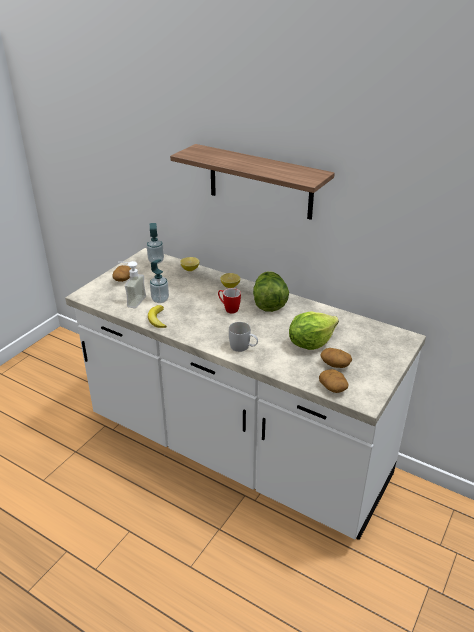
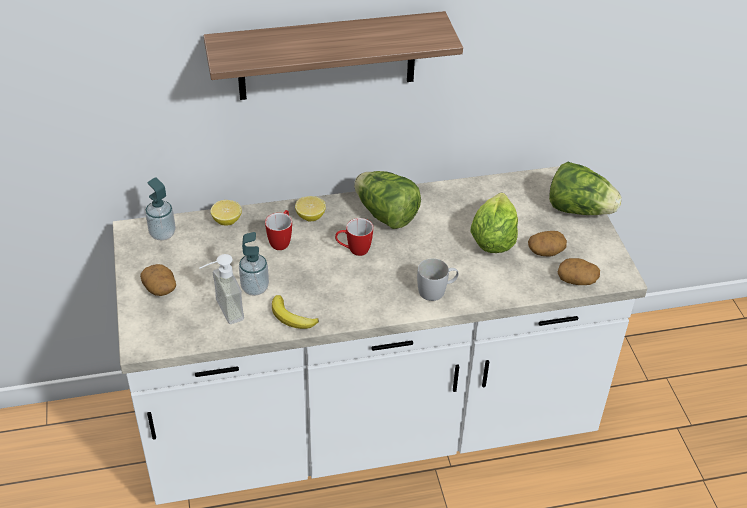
camera: 45 degrees left, 10 degrees up
none -> mug [265,210,292,250]
none -> lettuce [549,162,622,215]

